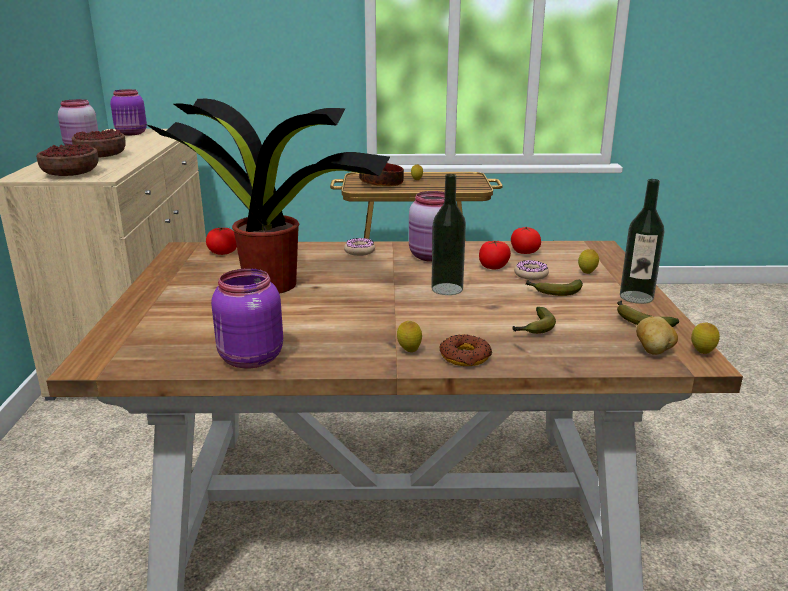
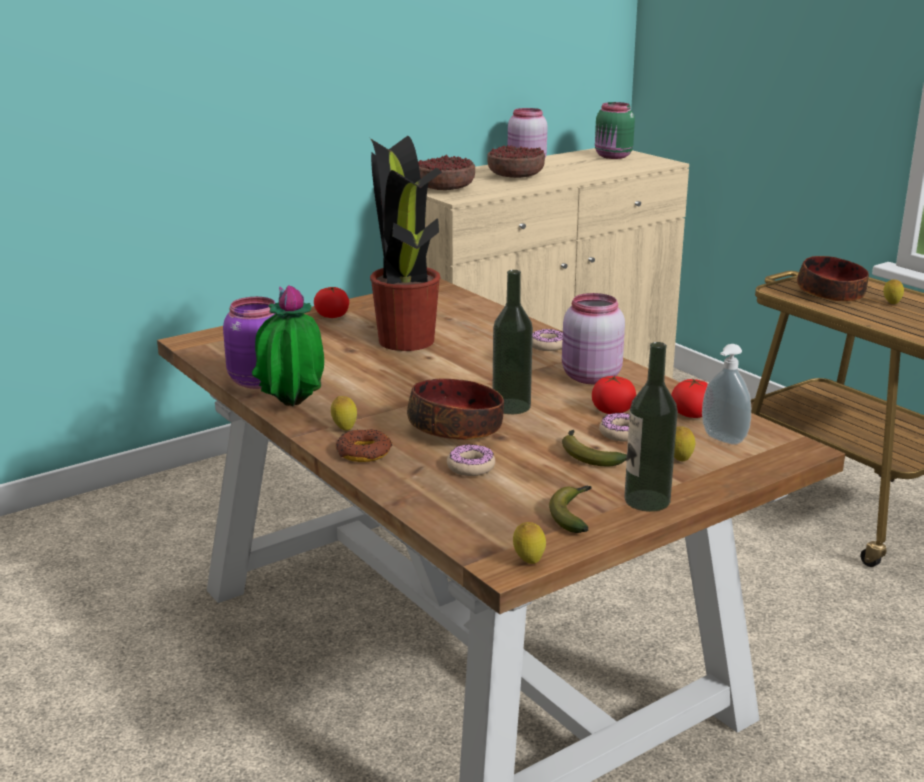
camera: 55 degrees right, 0 degrees up
purple jar [110,89,147,136] -> green jar [595,102,635,159]
tomato [206,228,237,255] -> tomato moved to [314,287,349,318]
banana [512,307,556,334] -> donut [447,444,495,476]
potato [636,316,678,355] -> none
none -> potted plant [252,285,324,406]
none -> bowl [407,378,504,440]
none -> soap dispenser [702,344,751,445]

